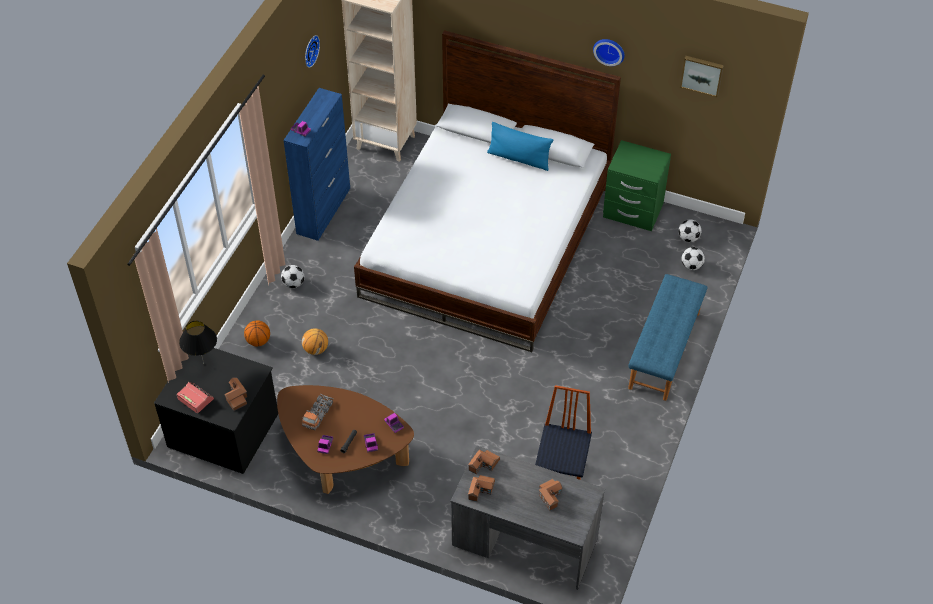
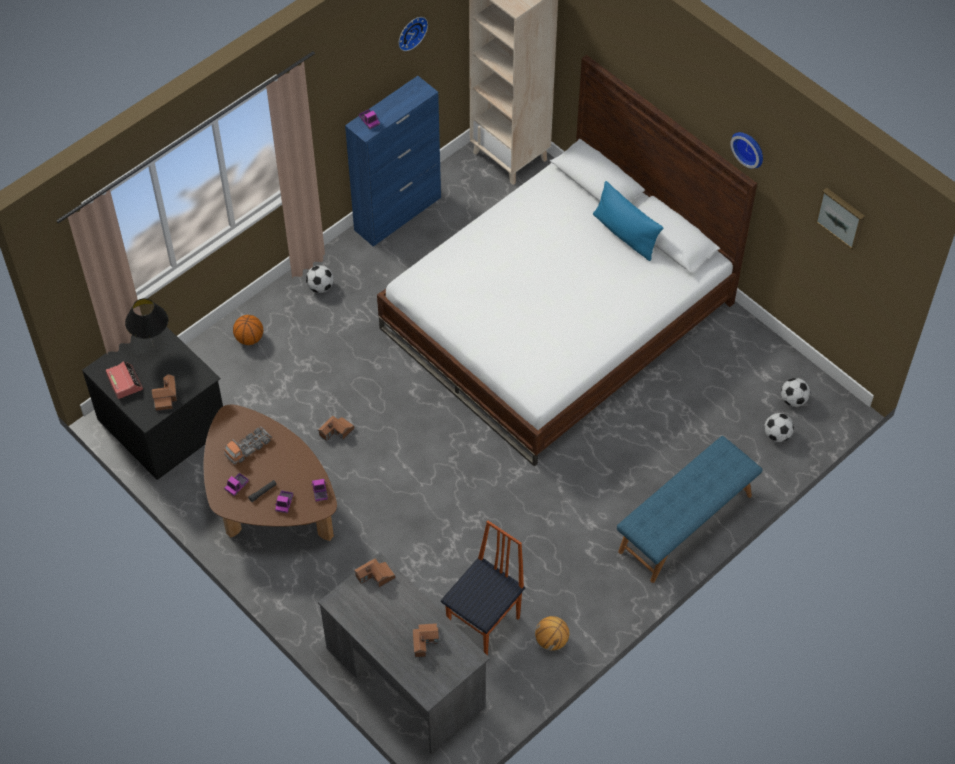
camera: 25 degrees right, 5 degrees up
basketball [302,328,328,355] -> basketball moved to [535,616,569,651]
toy house [468,475,495,502] -> toy house moved to [318,416,354,441]
green nightstand [603,140,671,231] -> none

